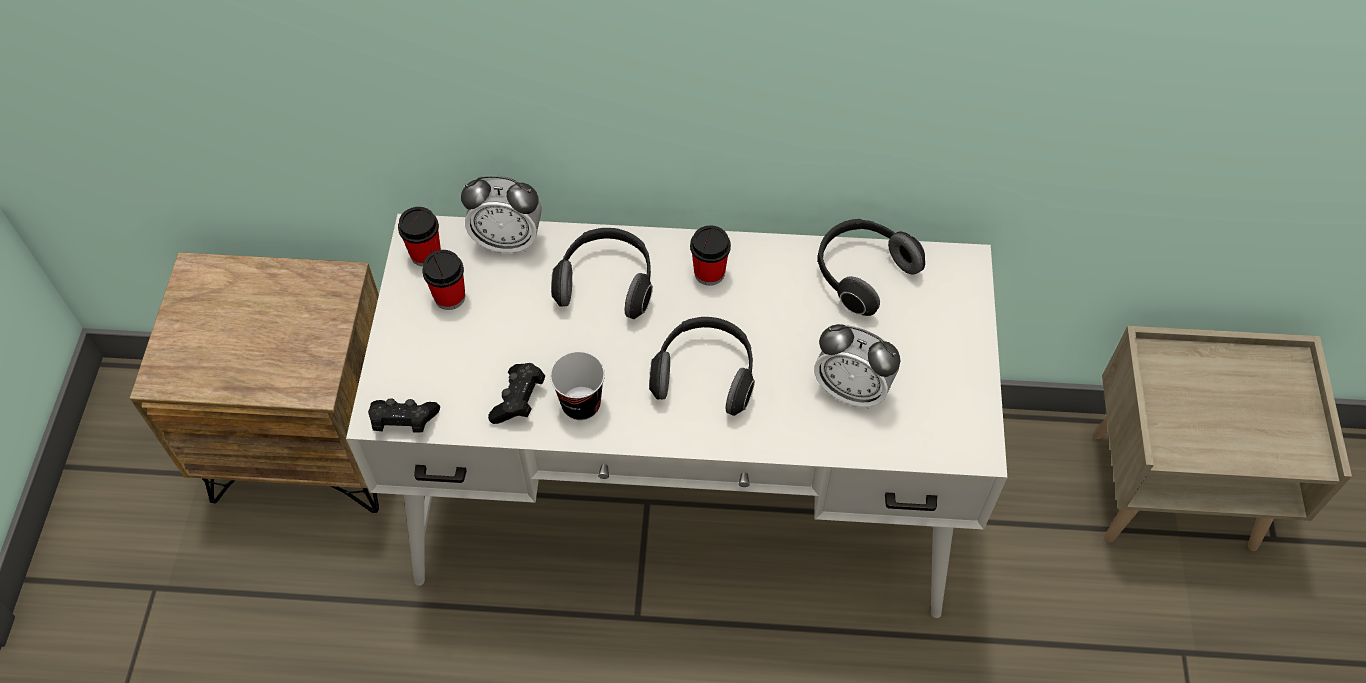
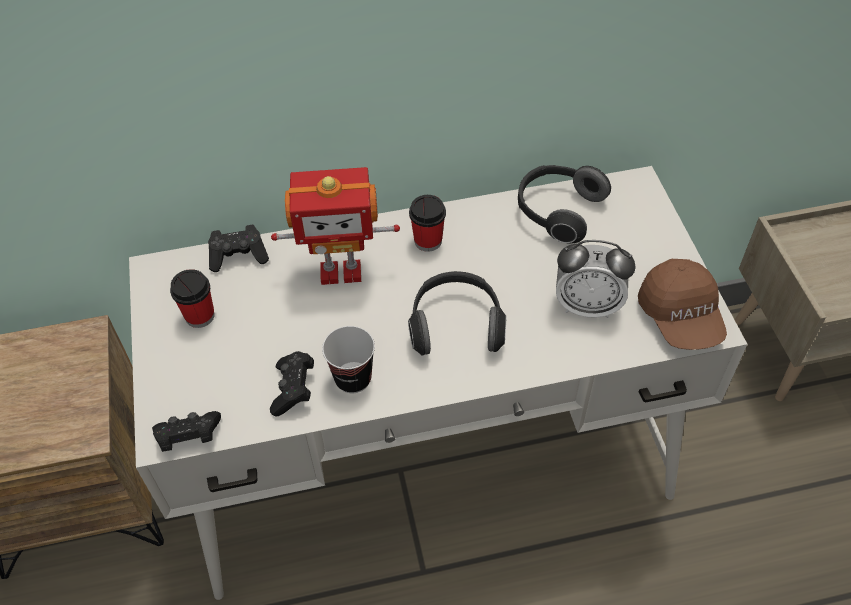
camera: 15 degrees left, 5 degrees down
cup [398,207,441,267] -> none
alarm clock [461,175,542,253] -> black game controller [208,225,269,272]
headphones [551,228,653,319] -> toy robot [271,167,400,285]
none -> brown cap [638,259,727,350]

